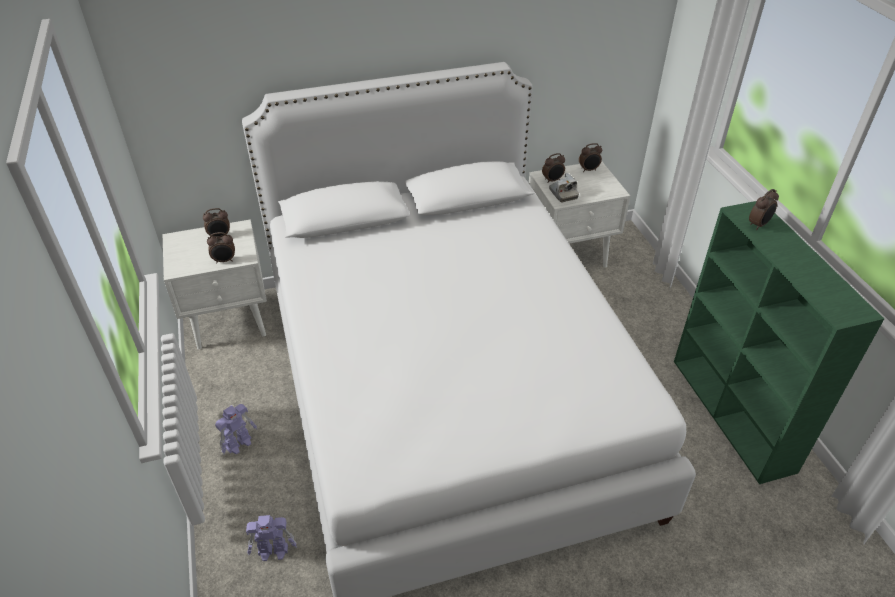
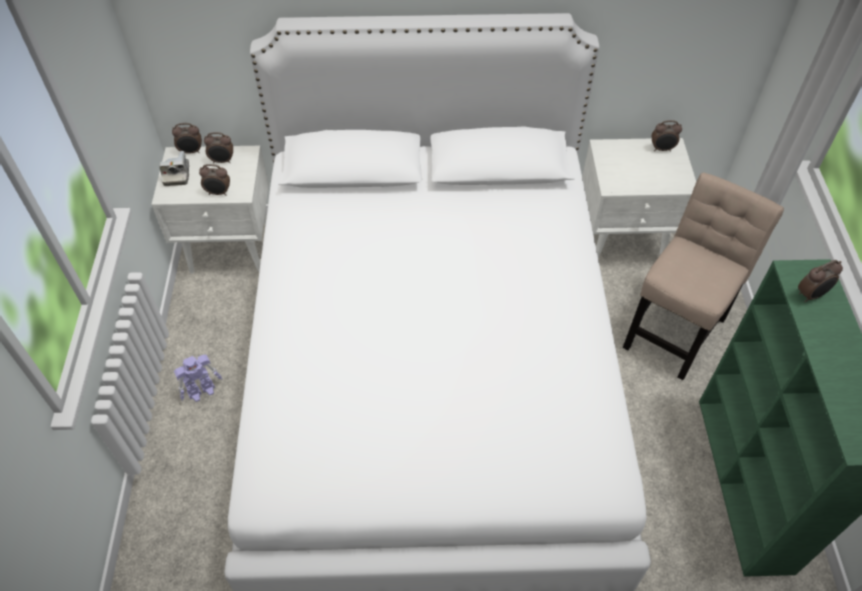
camera: 15 degrees right, 10 degrees up
toy robot [246,515,297,561] -> none
alarm clock [542,153,565,183] -> alarm clock moved to [172,123,202,154]
camera [549,173,579,203] -> camera moved to [159,151,189,186]
none -> beige chair [623,173,784,380]

